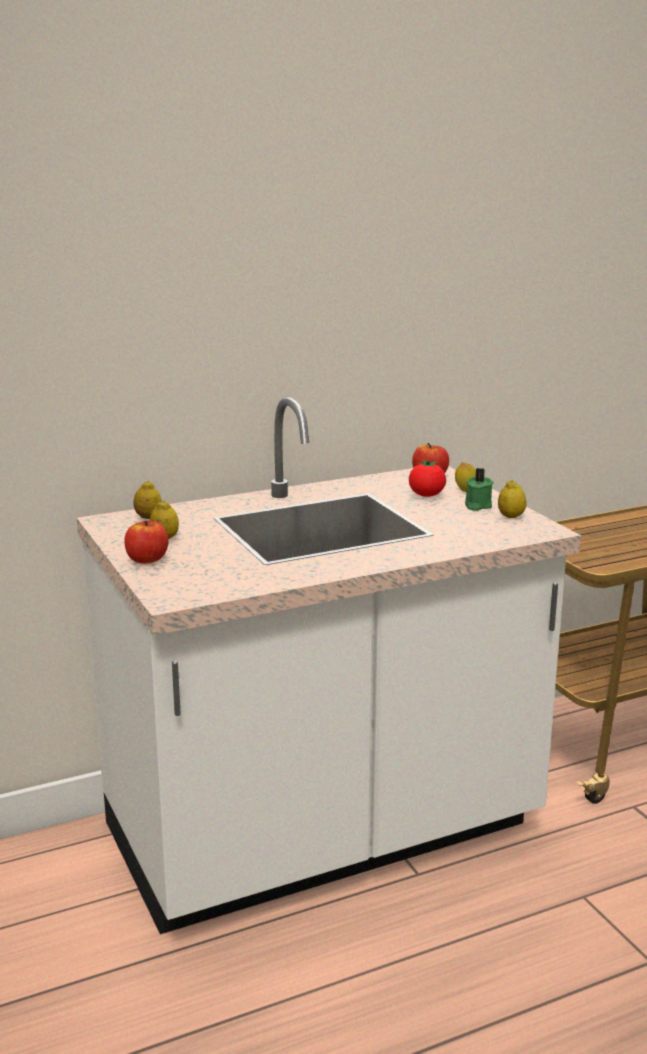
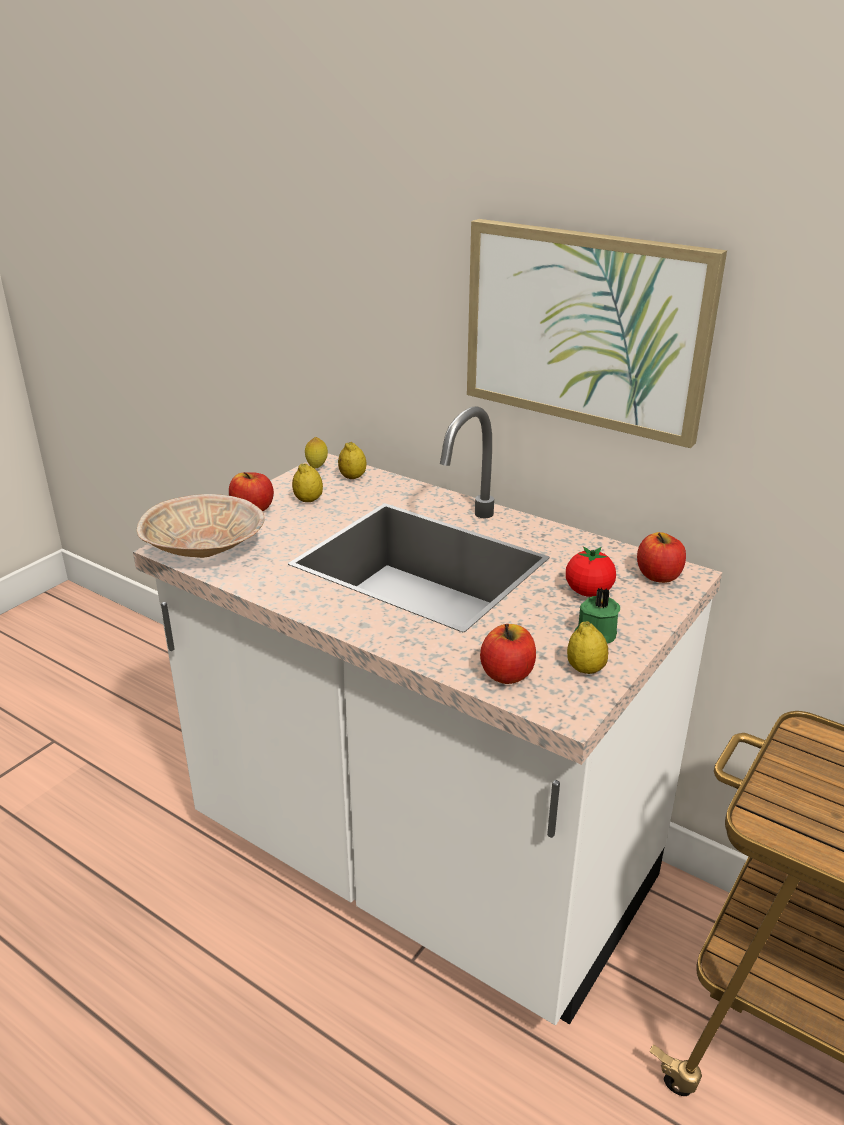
camera: 60 degrees right, 10 degrees up
lemon [455,462,476,492] -> lemon moved to [305,437,328,469]
none -> beige bowl [137,494,265,558]
none -> picture [467,219,727,448]
none -> apple [480,624,536,684]

